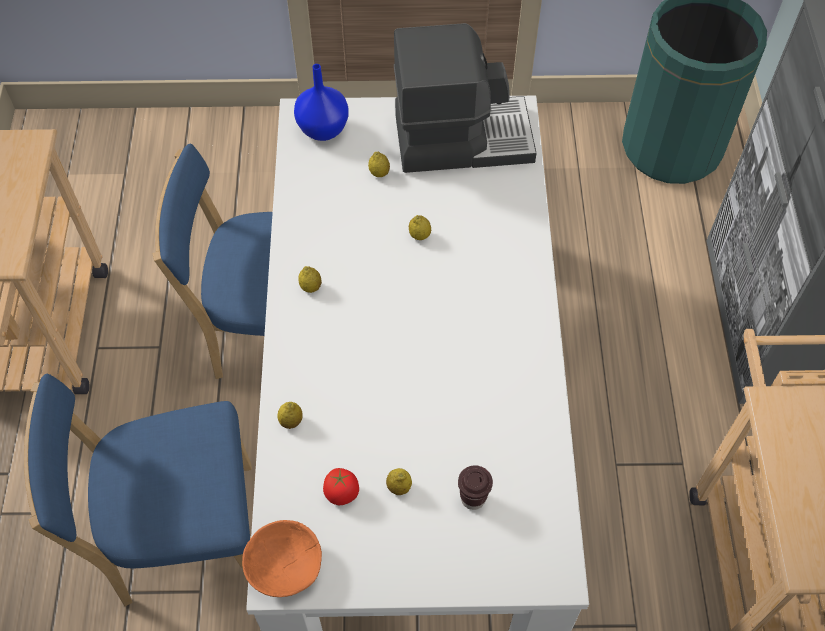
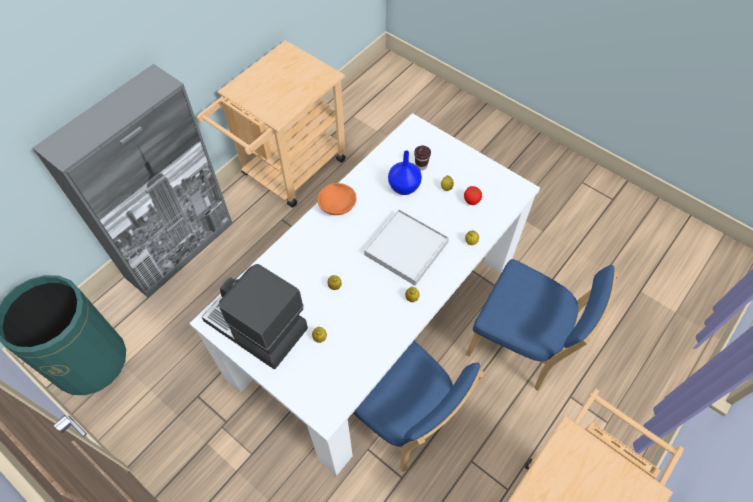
camera: 140 degrees left, 0 degrees up
orange bowl [242,520,322,597] -> orange bowl moved to [317,183,357,215]
blue vase [294,64,349,141] -> blue vase moved to [388,150,422,195]
none -> white tray [364,209,449,286]

